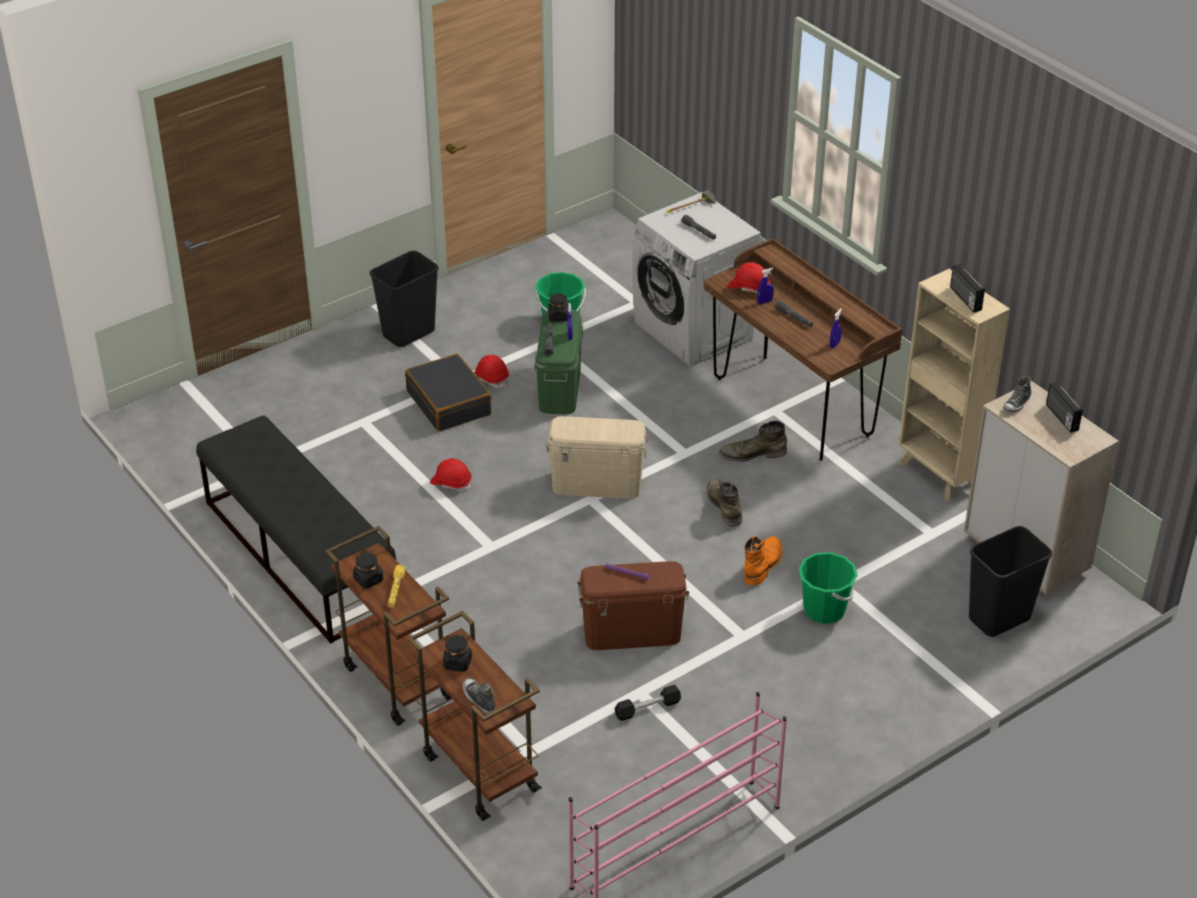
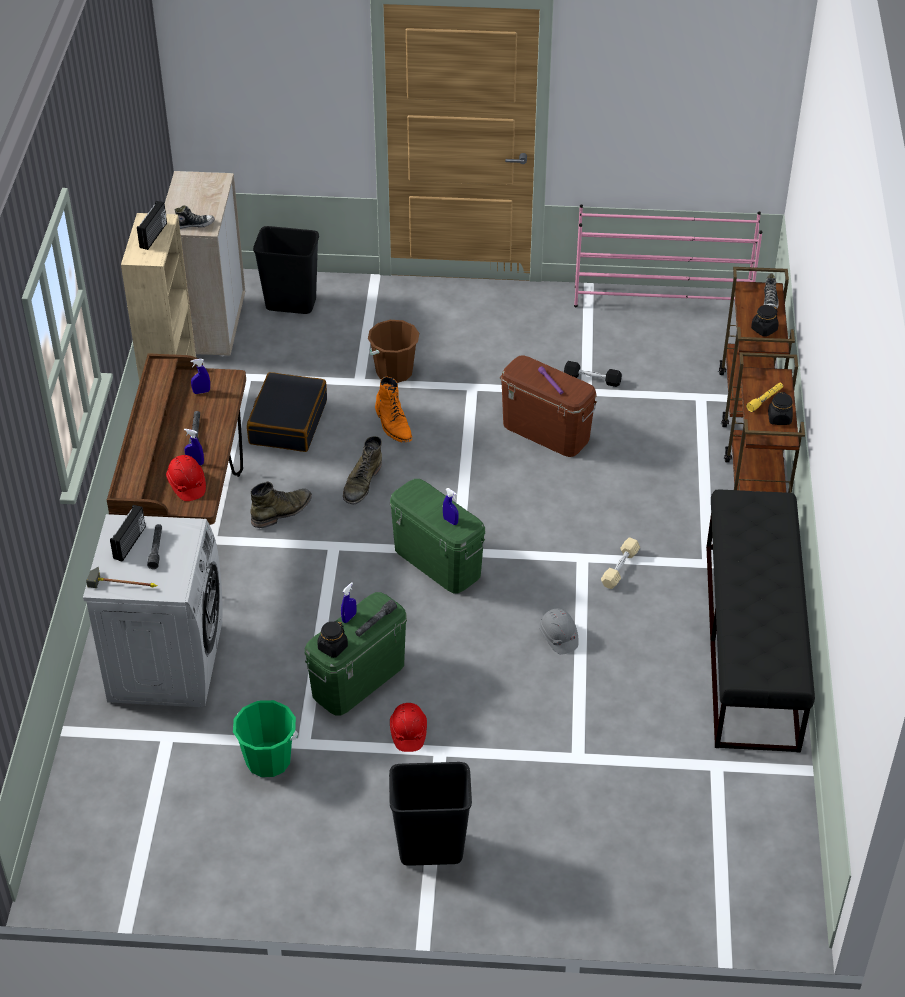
camera: 140 degrees left, 5 degrees up
black suitcase [405,354,492,431] -> black suitcase moved to [247,372,327,452]
red hard hat [430,458,472,492] -> grey hard hat [539,608,579,654]
beige storage box [546,416,648,499] -> green storage box [390,479,485,593]
green boot [719,421,787,462] -> green boot turned 75 degrees counterclockwise [250,481,312,528]
orange boot [744,536,782,585] -> orange boot turned 90 degrees counterclockwise [375,377,412,443]
green bucket [799,552,858,624] -> brown bucket [368,320,419,383]
radio [1046,382,1083,433] -> radio moved to [110,505,146,562]
none -> blue spray bottle [443,488,459,525]
none -> beige dumbbell [601,537,640,589]

